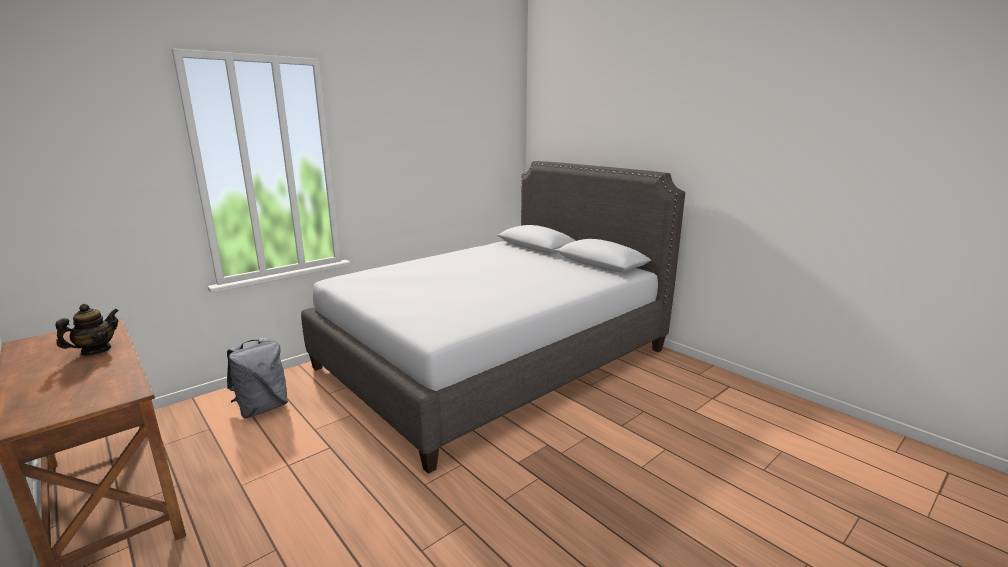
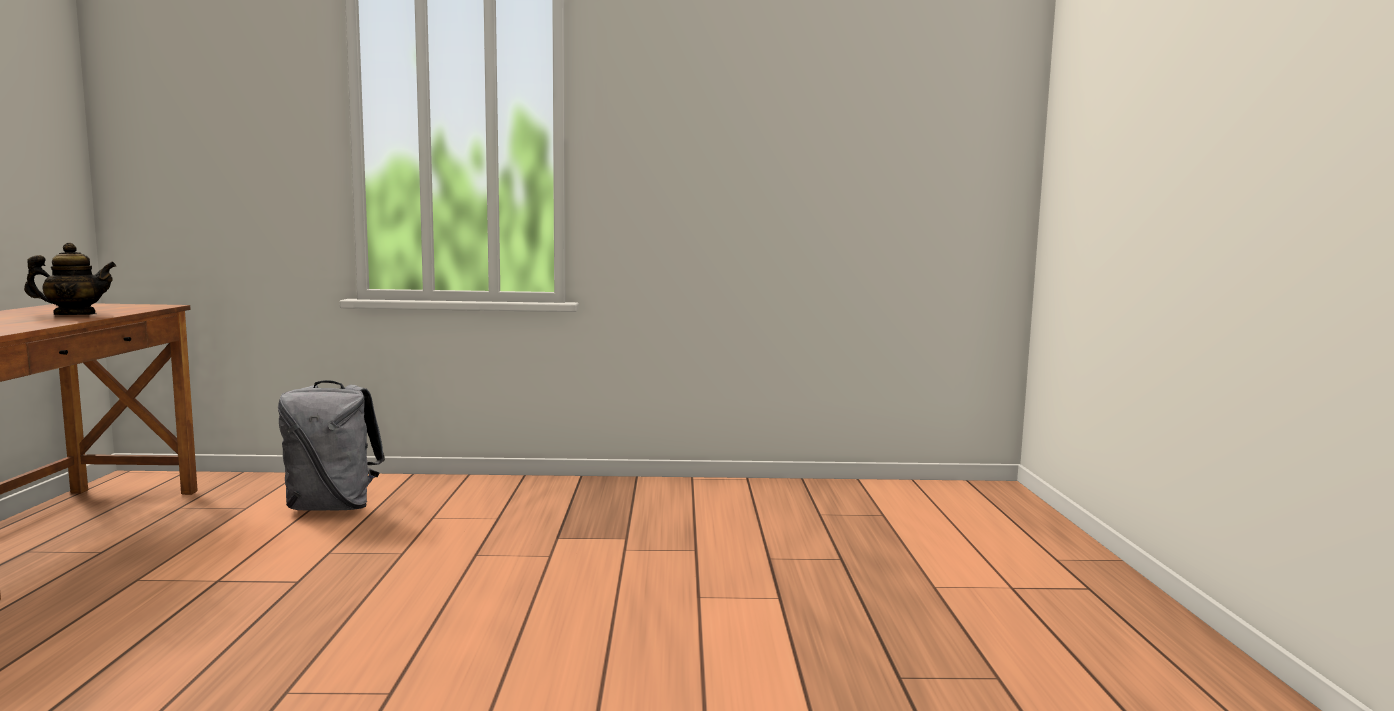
camera: 40 degrees right, 10 degrees down
grey bed [301,161,685,474] -> none

